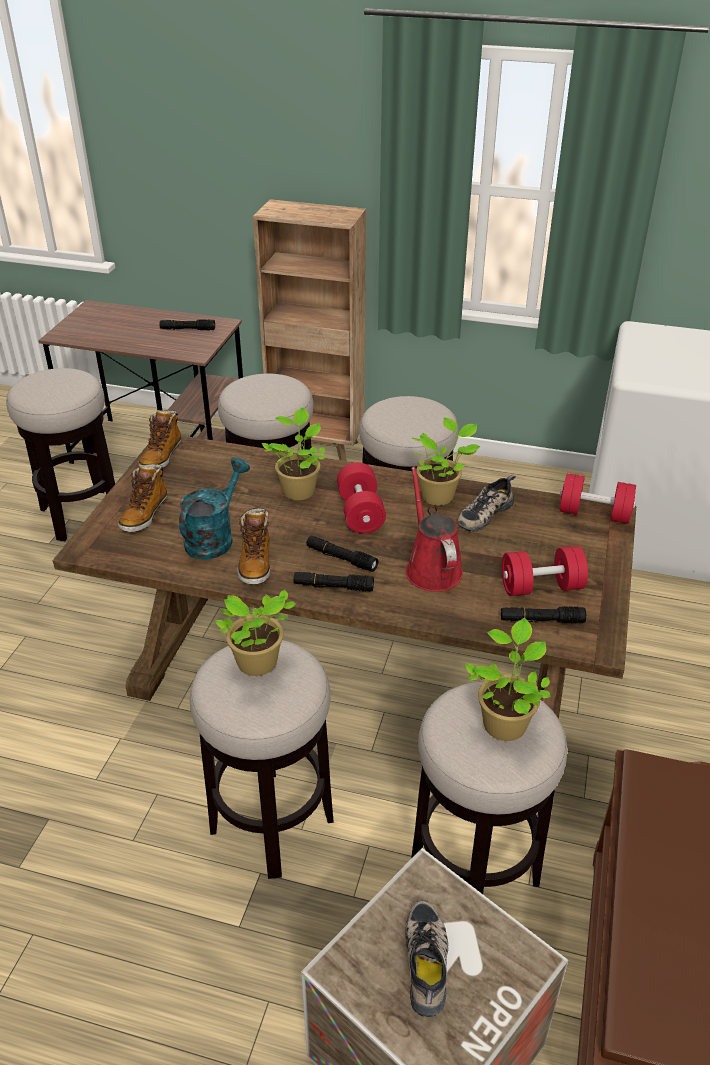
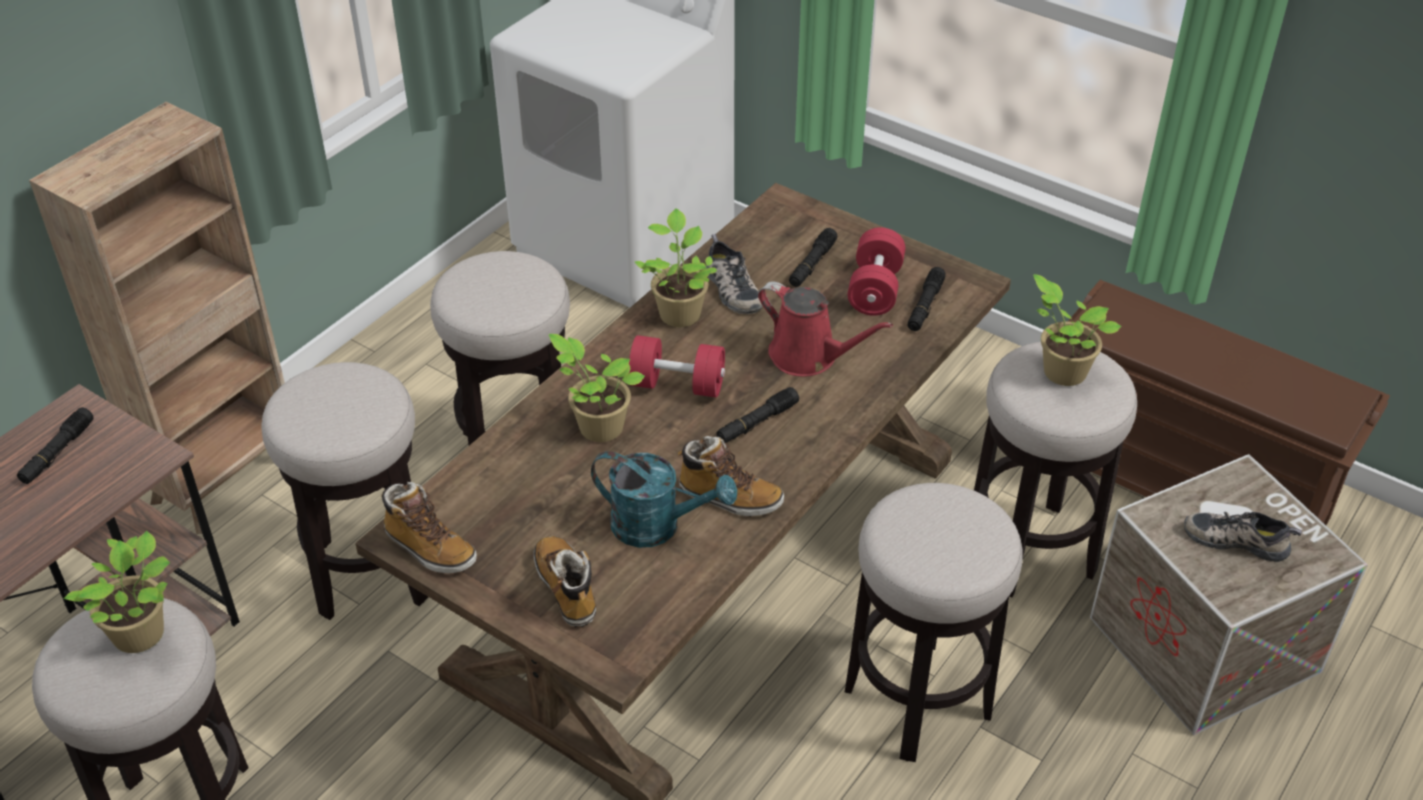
camera: 70 degrees left, 5 degrees up
boot [118,464,168,533] -> boot turned 150 degrees counterclockwise [534,535,596,627]
turquoise watering can [179,458,250,560] -> turquoise watering can turned 150 degrees clockwise [591,451,737,548]
potted plant [215,590,296,676] -> potted plant moved to [63,531,170,653]
black flashlight [293,572,374,592] -> black flashlight moved to [789,228,837,287]
red watering can [406,467,463,592] -> red watering can turned 150 degrees counterclockwise [758,281,893,377]
red dumbbell [560,473,636,524] -> none

